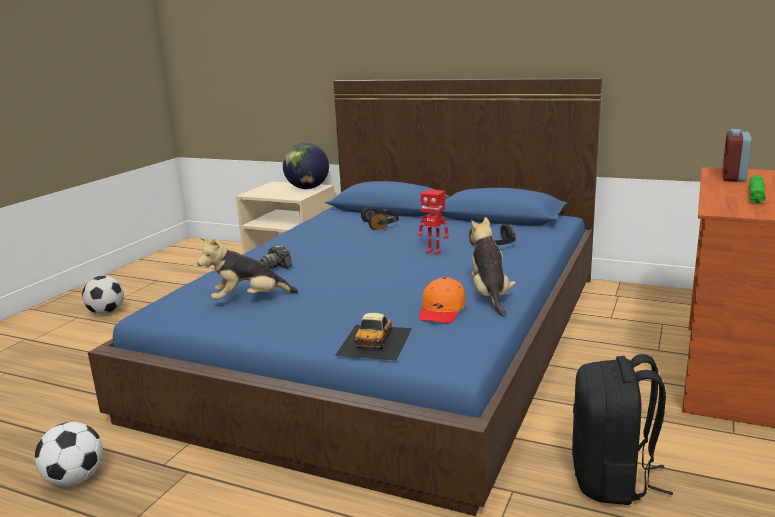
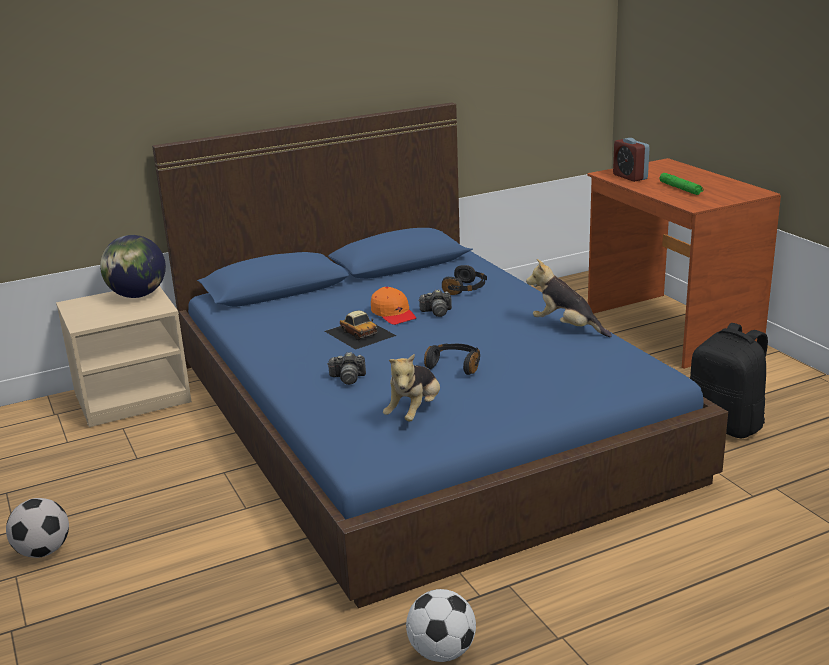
camera: 50 degrees left, 5 degrees up
toy car [335,313,412,360] -> toy car moved to [325,310,396,350]
black headphones [361,206,399,230] -> black headphones moved to [424,343,480,375]
toy robot [417,189,449,255] -> camera [418,289,452,317]
orange cap [419,277,465,323] -> orange cap moved to [371,287,416,325]

